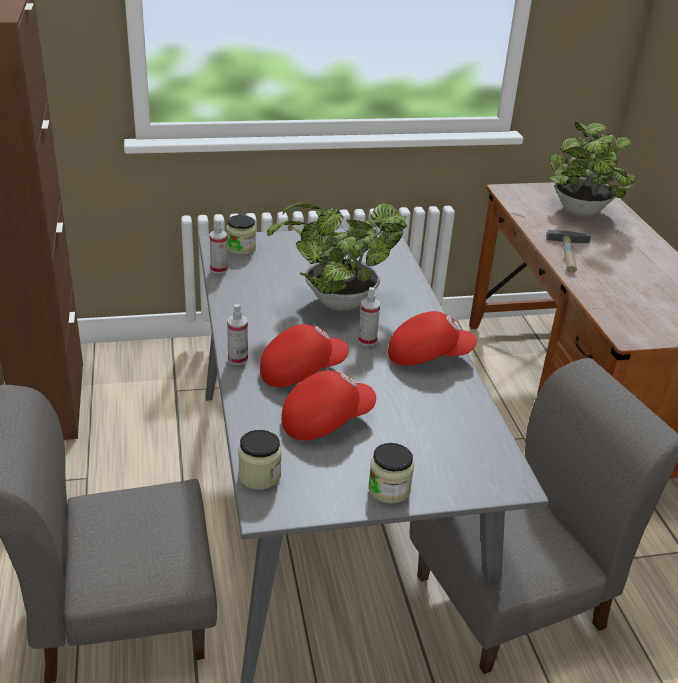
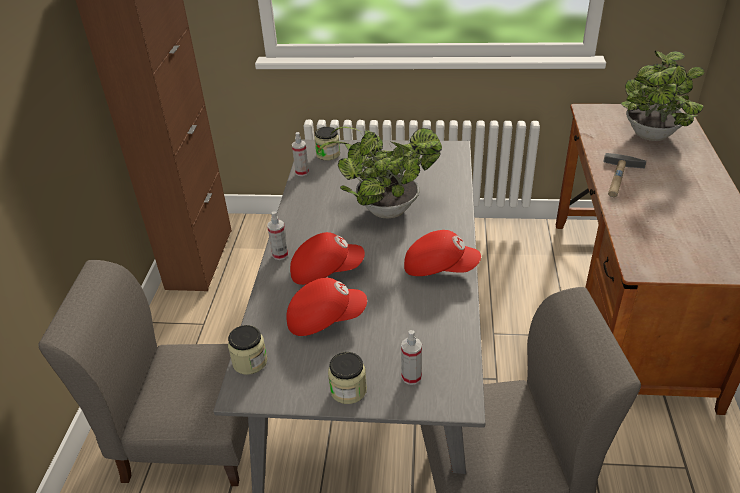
camera: 20 degrees right, 5 degrees up
spray bottle [358,287,380,346] -> spray bottle moved to [401,330,422,385]

